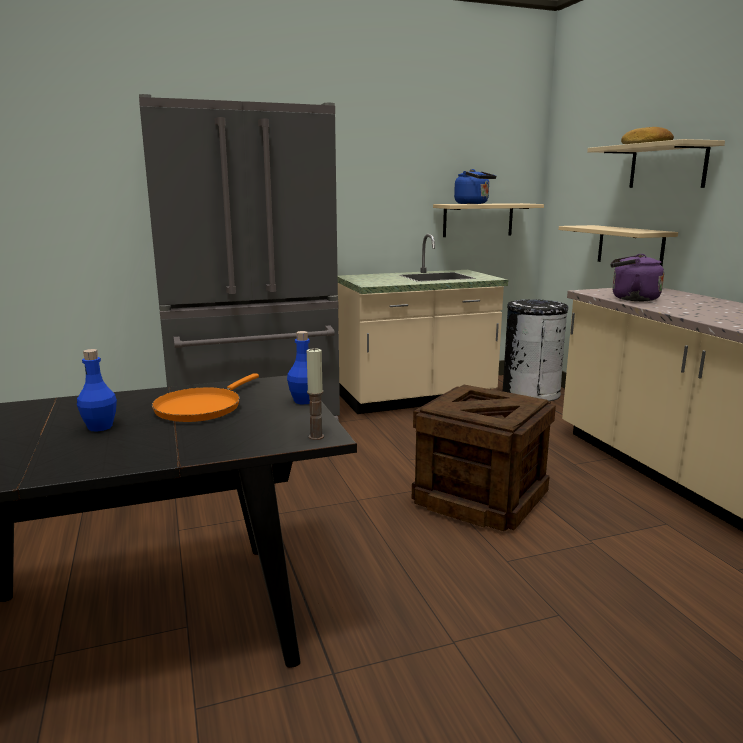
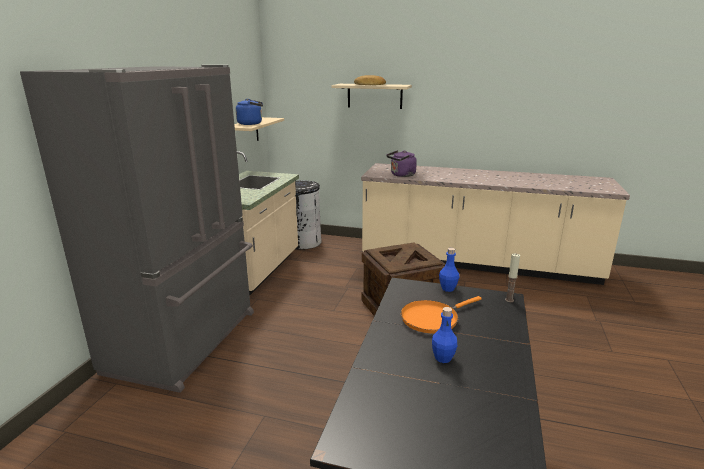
camera: 55 degrees left, 5 degrees up
orange frying pan [152,373,259,422] -> orange frying pan turned 90 degrees clockwise [401,296,482,333]
beige shelf [559,225,678,266] -> none

